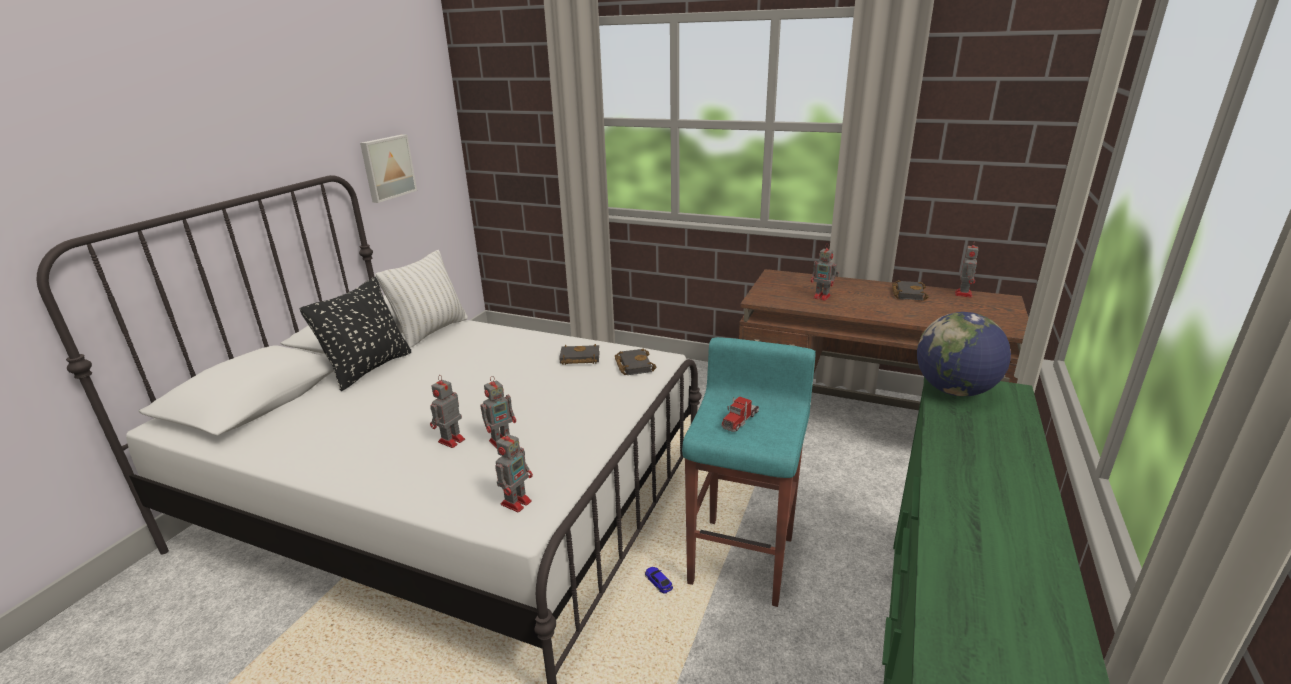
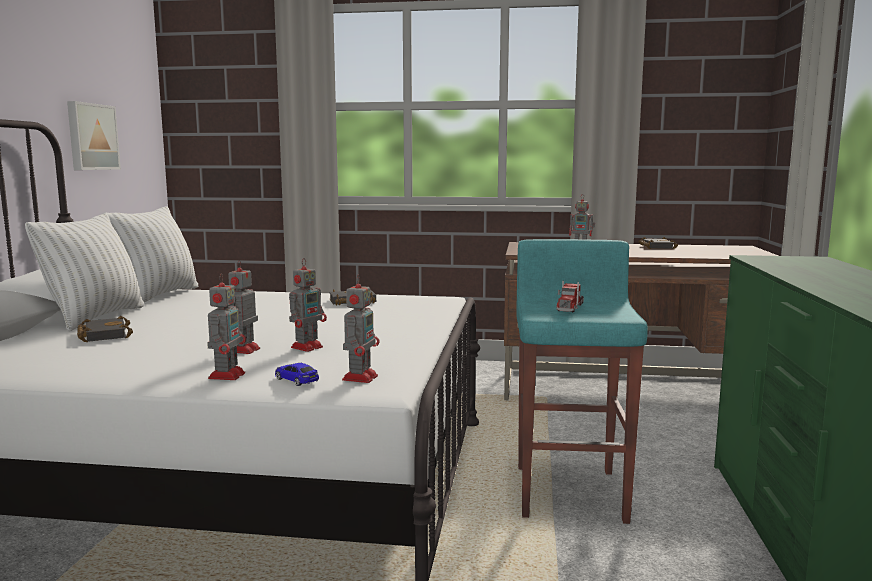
camera: 15 degrees left, 15 degrees down
black pillow [300,277,411,391] -> white pillow [25,214,144,331]
black book [615,349,657,375] -> black book moved to [77,316,133,342]
toy car [645,567,673,594] -> toy car moved to [275,363,319,386]
globe [917,312,1011,396] -> none
toy robot [955,240,978,298] -> toy robot moved to [207,274,246,380]

